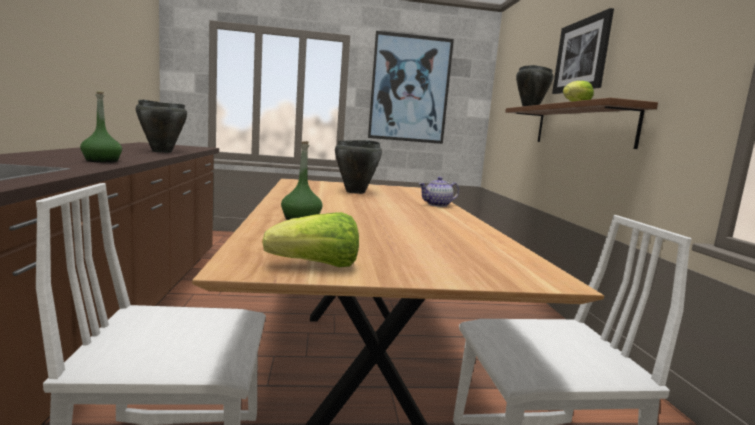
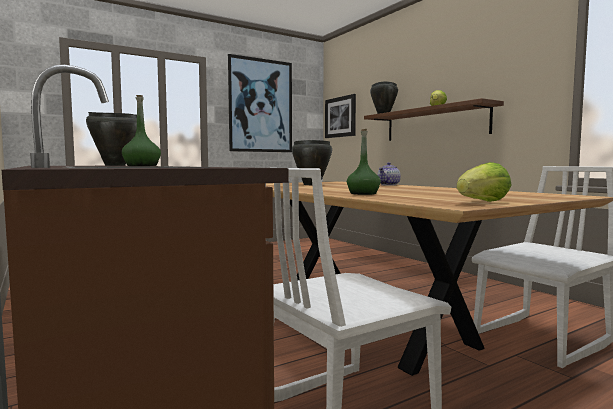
camera: 25 degrees left, 5 degrees down
picture [552,8,614,94] -> picture moved to [325,94,356,138]

